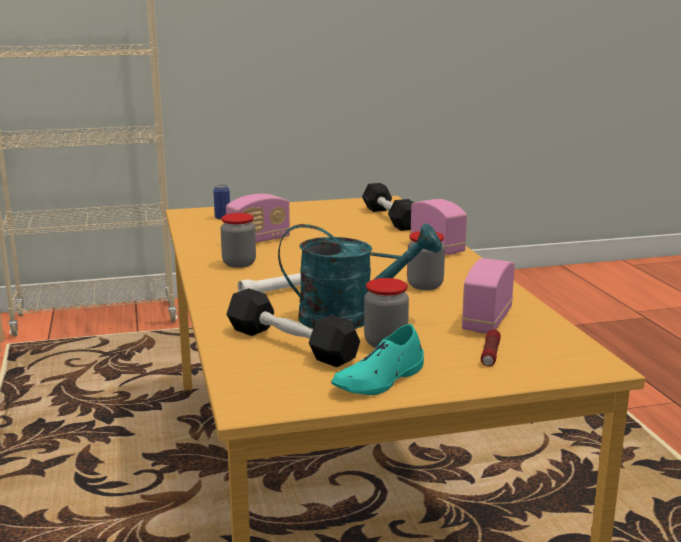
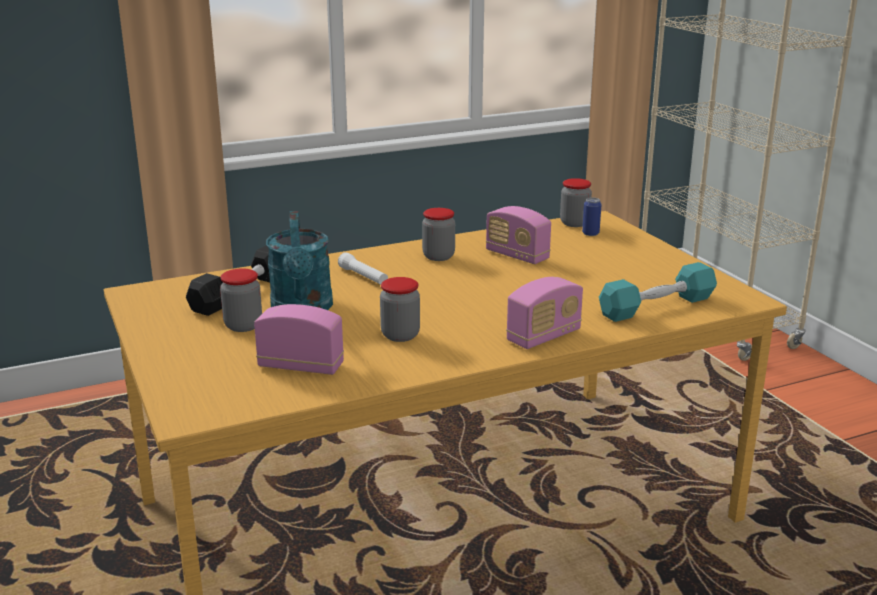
camera: 80 degrees right, 5 degrees up
turquoise shoe [331,324,424,395] -> none
black dumbbell [362,183,414,231] -> turquoise dumbbell [599,262,717,322]
flashlight [481,329,501,366] -> none
none -> jar [560,178,592,227]

